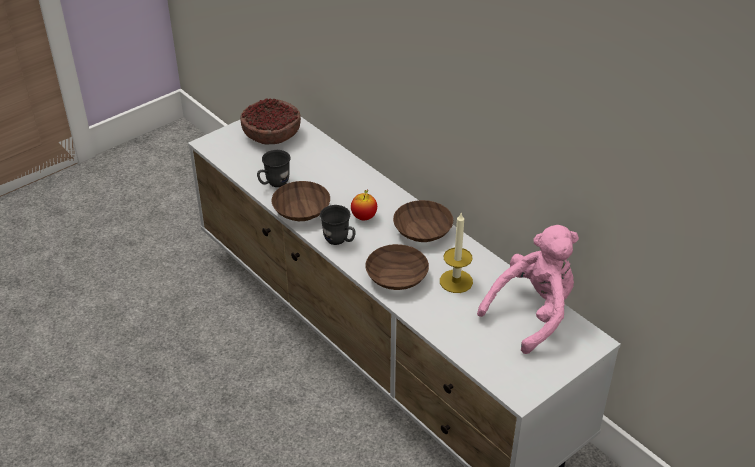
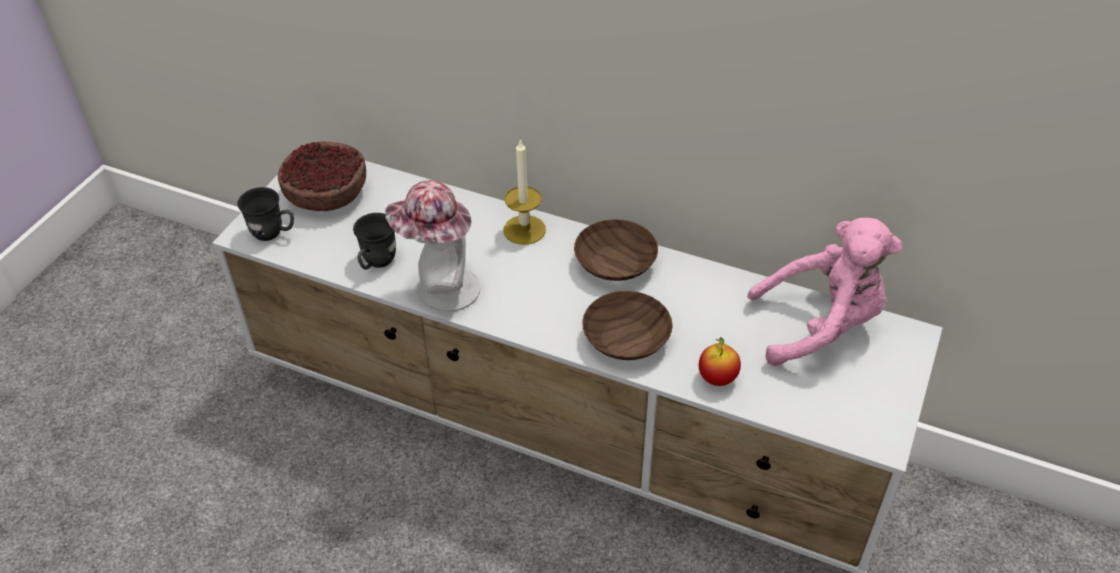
camera: 25 degrees left, 5 degrees up
brown bowl [271,181,330,221] -> hat [385,180,480,312]
grey mug [320,205,356,245] -> grey mug moved to [237,187,294,241]
apple [351,190,377,220] -> apple moved to [699,337,741,386]
candle [440,213,473,293] -> candle moved to [504,138,546,245]
pink plush toy [477,225,579,354] -> pink plush toy turned 60 degrees clockwise [747,218,902,366]

